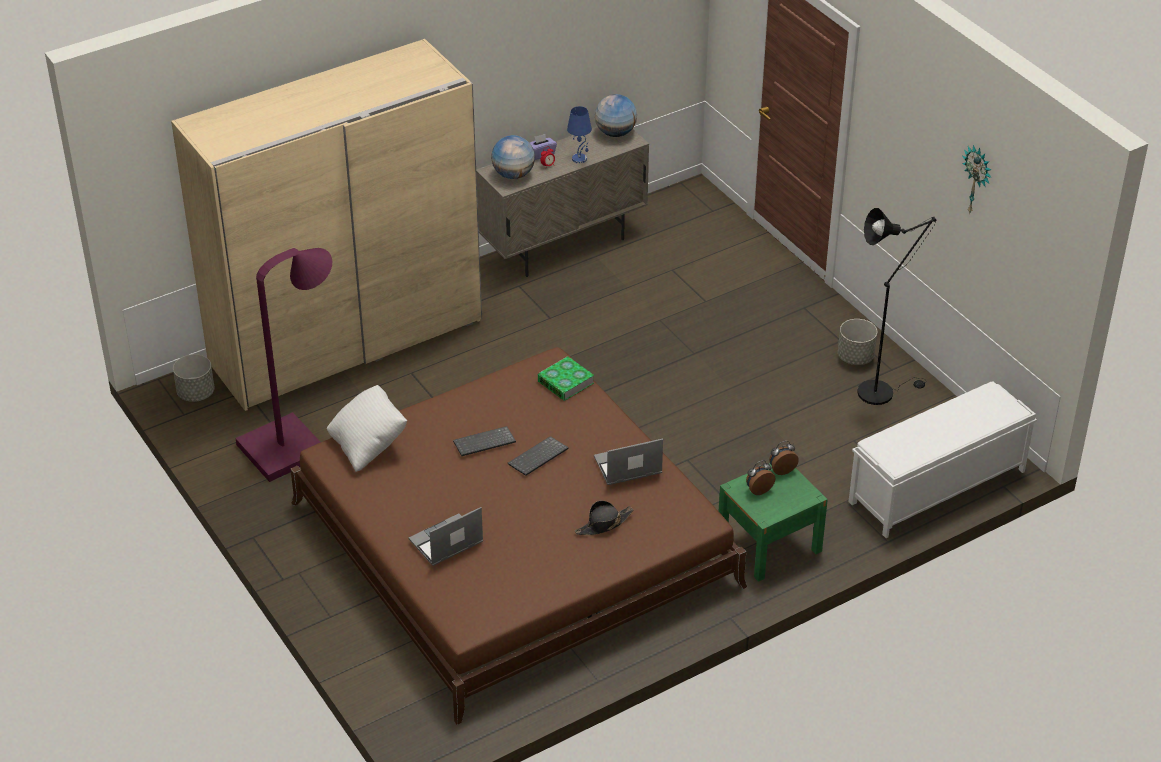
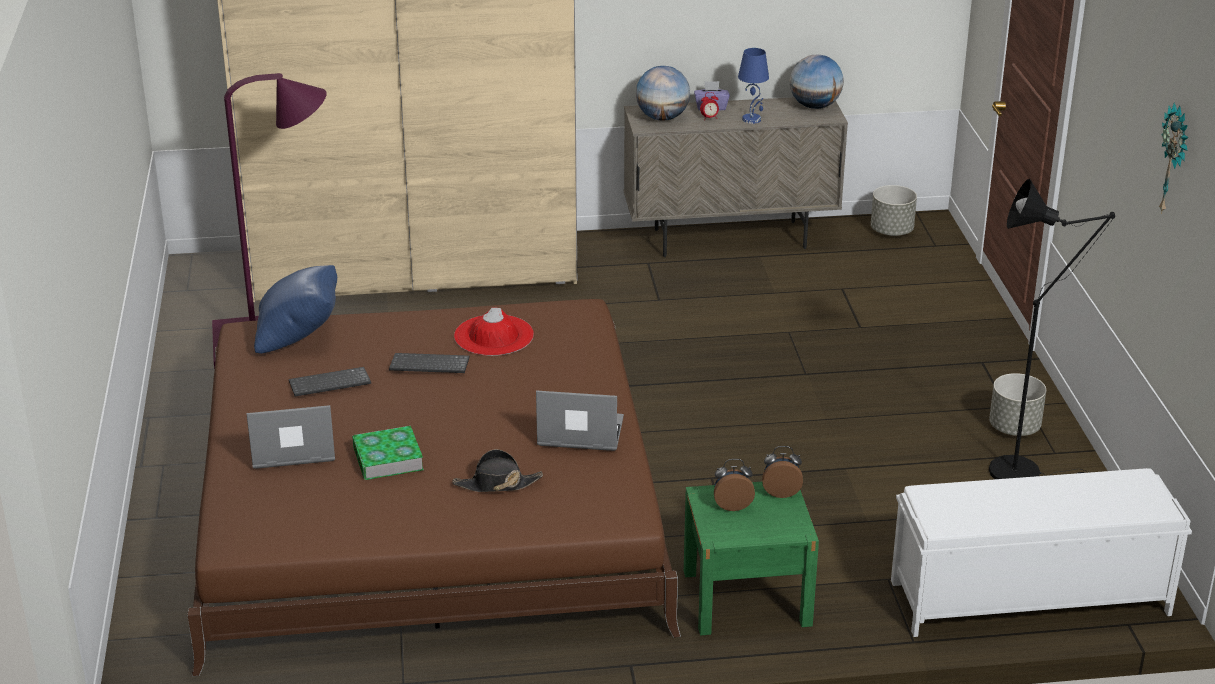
camera: 25 degrees right, 10 degrees down
grey planter [173,354,215,402] -> grey planter moved to [871,185,917,236]
white pillow [327,385,407,472] -> blue pillow [254,265,337,354]
keyboard [508,436,569,476] -> keyboard moved to [289,367,371,397]
book [538,356,594,401] -> book moved to [352,426,424,480]
none -> red hat [454,307,534,356]

